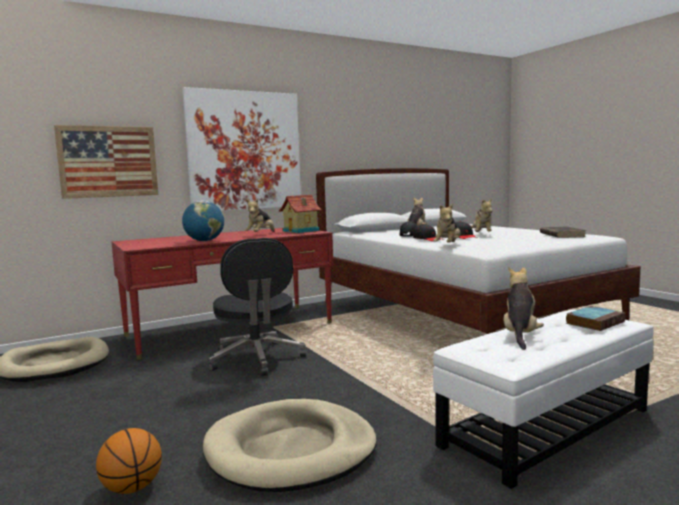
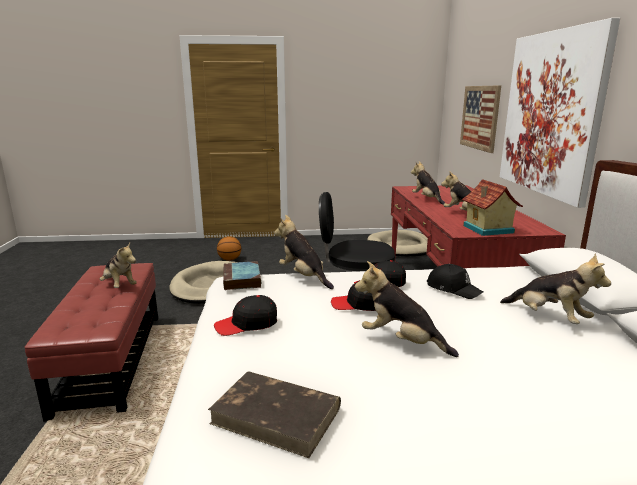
camera: 115 degrees right, 10 degrees up
globe [182,201,224,241] -> plush toy [411,161,445,204]
white ottoman [433,310,654,489] -> red ottoman [24,263,158,422]
book [566,306,626,331] -> book moved to [223,261,261,290]
none -> black cap [214,295,277,336]

